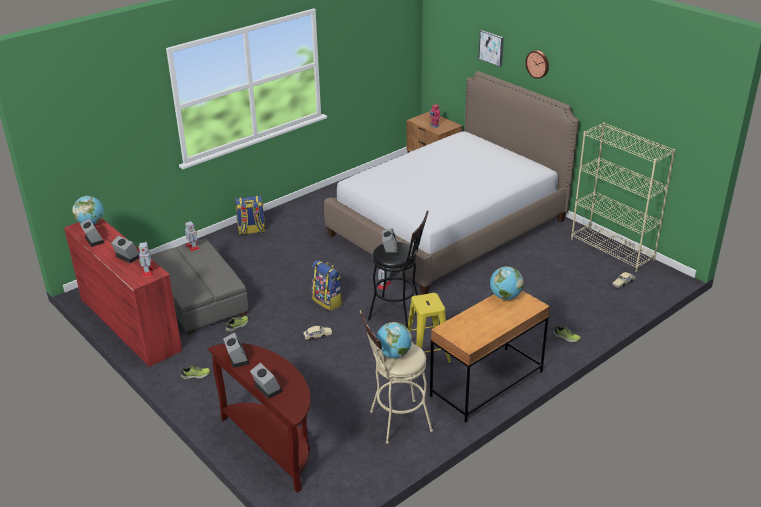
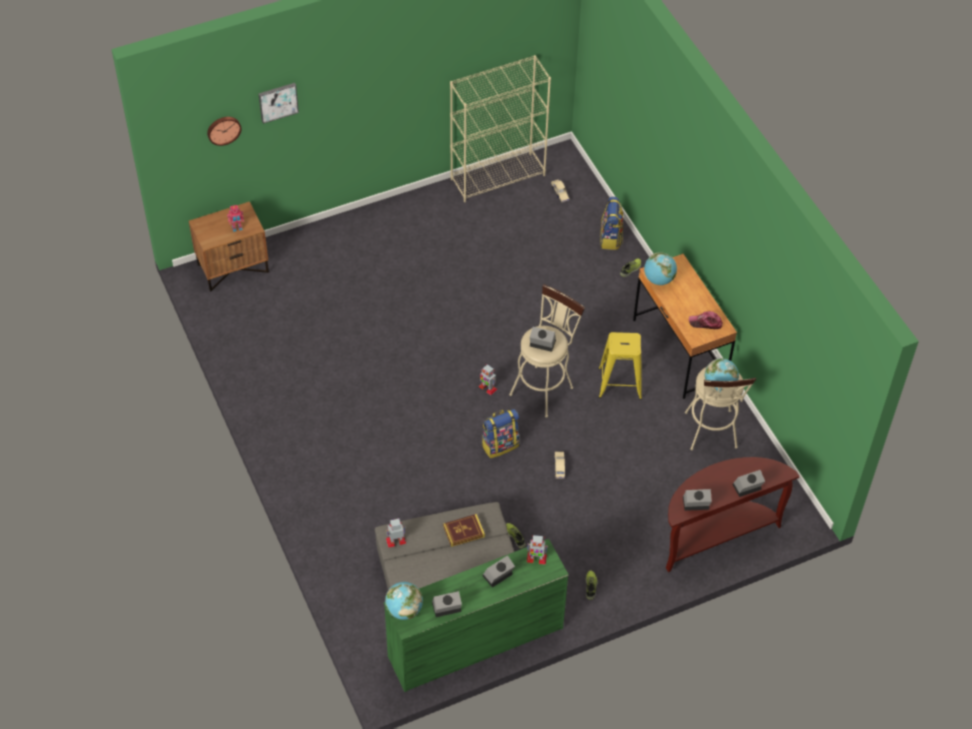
camera: 75 degrees left, 20 degrees up
red dresser [64,219,182,367] -> green dresser [384,539,569,692]
backpack [235,196,266,235] -> backpack moved to [600,197,623,250]
bed [324,71,579,295] -> none
black stool [368,211,429,328] -> beige stool [509,284,585,418]
wall clock [525,50,549,79] -> wall clock moved to [207,117,242,146]
none -> book [443,514,485,547]
none -> cap [689,311,723,329]

